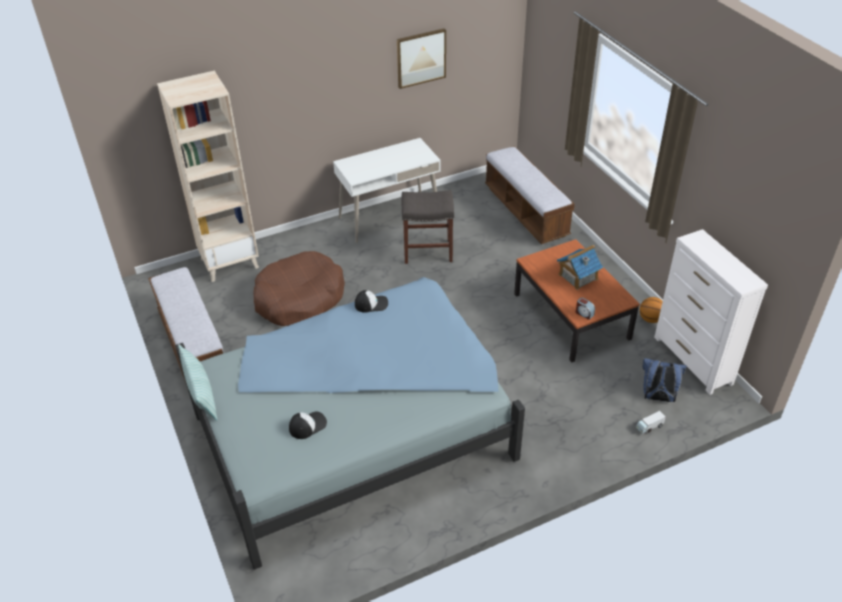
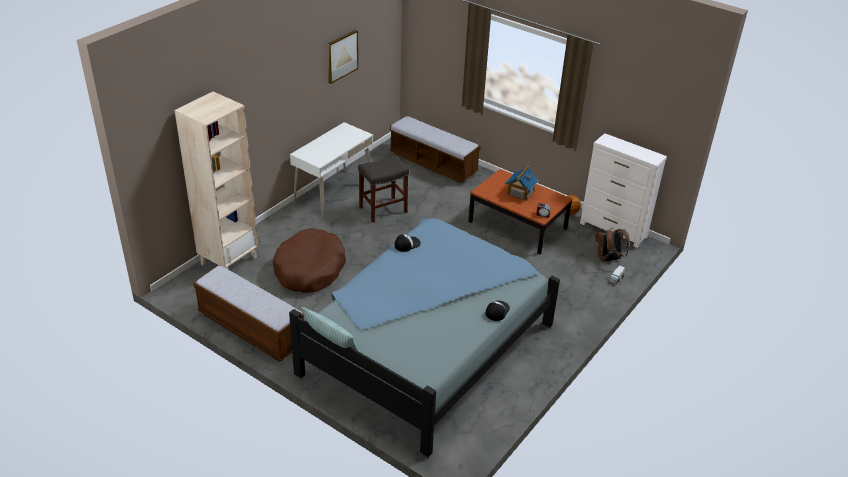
camera: 30 degrees left, 5 degrees down
cap [289,411,327,439] -> cap moved to [485,300,510,321]
blue backpack [642,358,687,402] -> brown backpack [596,228,630,262]

